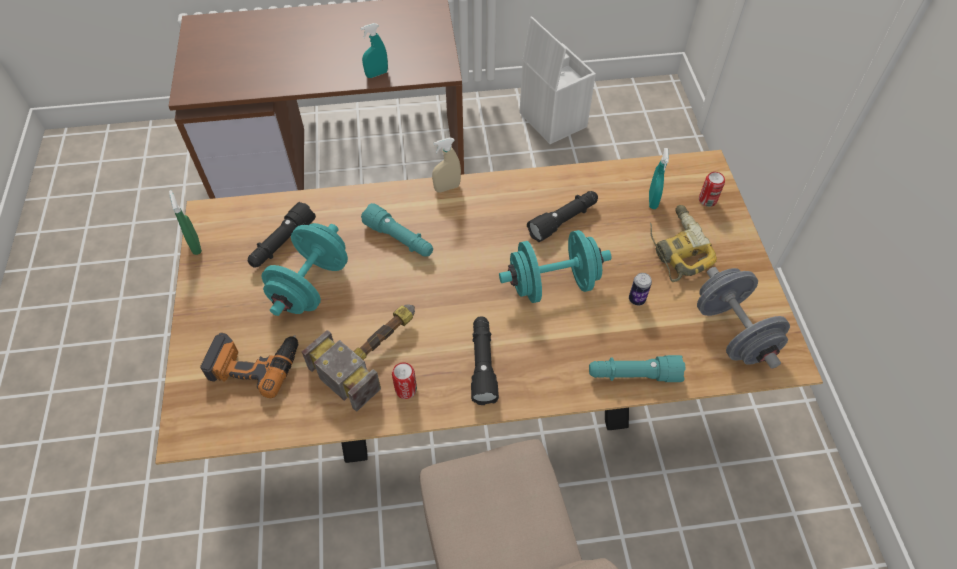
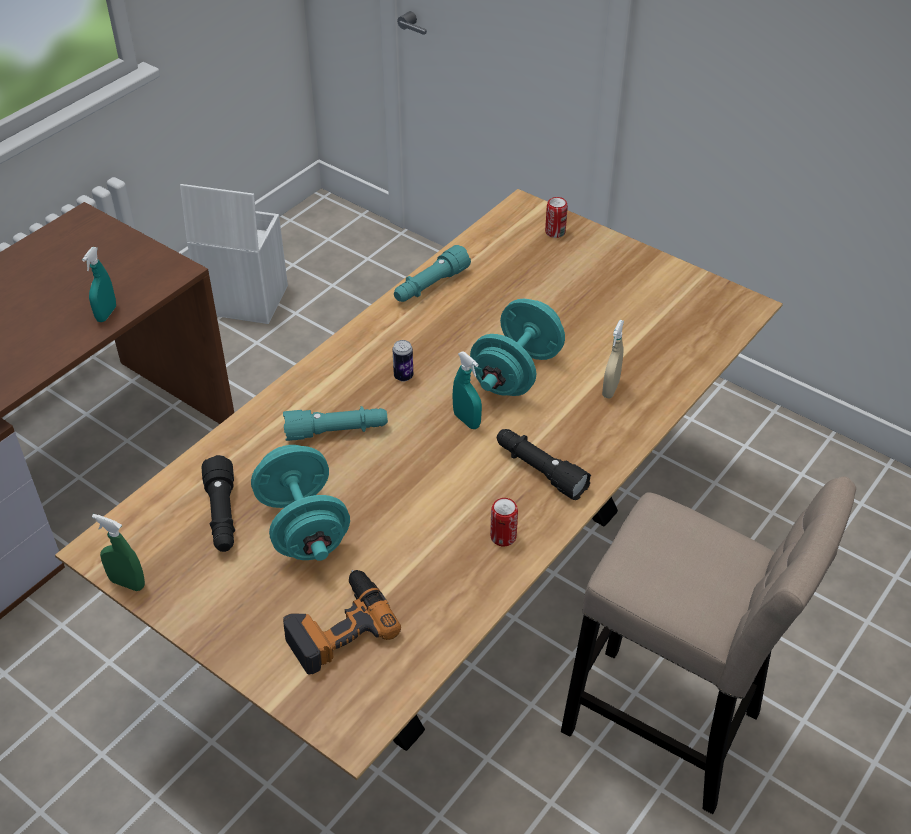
camera: 45 degrees left, 10 degrees down
hammer [302,304,415,412] -> none
beige spray bottle [432,137,461,193] -> beige spray bottle moved to [602,320,624,398]
black flashlight [527,191,598,242] -> none
turquoise flashlight [589,355,686,382] -> turquoise flashlight moved to [394,245,471,302]
can [629,273,652,305] -> can moved to [392,340,413,381]
turquoise spray bottle [649,148,669,209] -> turquoise spray bottle moved to [453,352,482,429]
power drill [650,205,717,282] -> none
grey dumbbell [697,267,790,369] -> none

